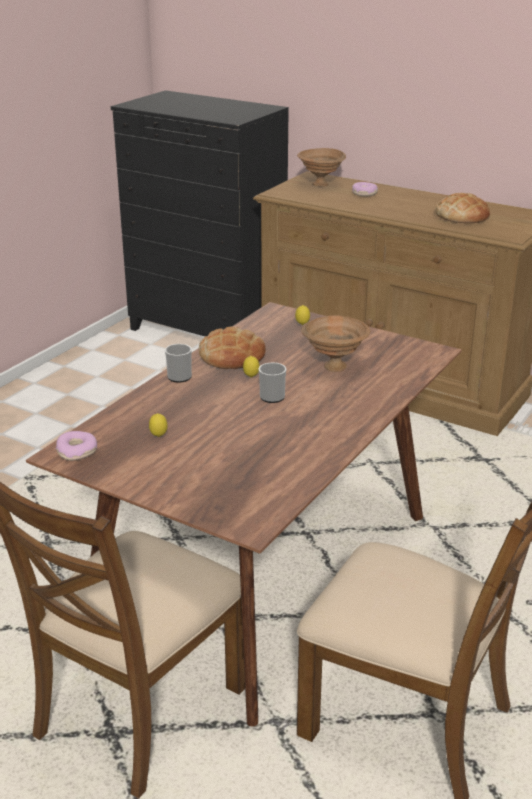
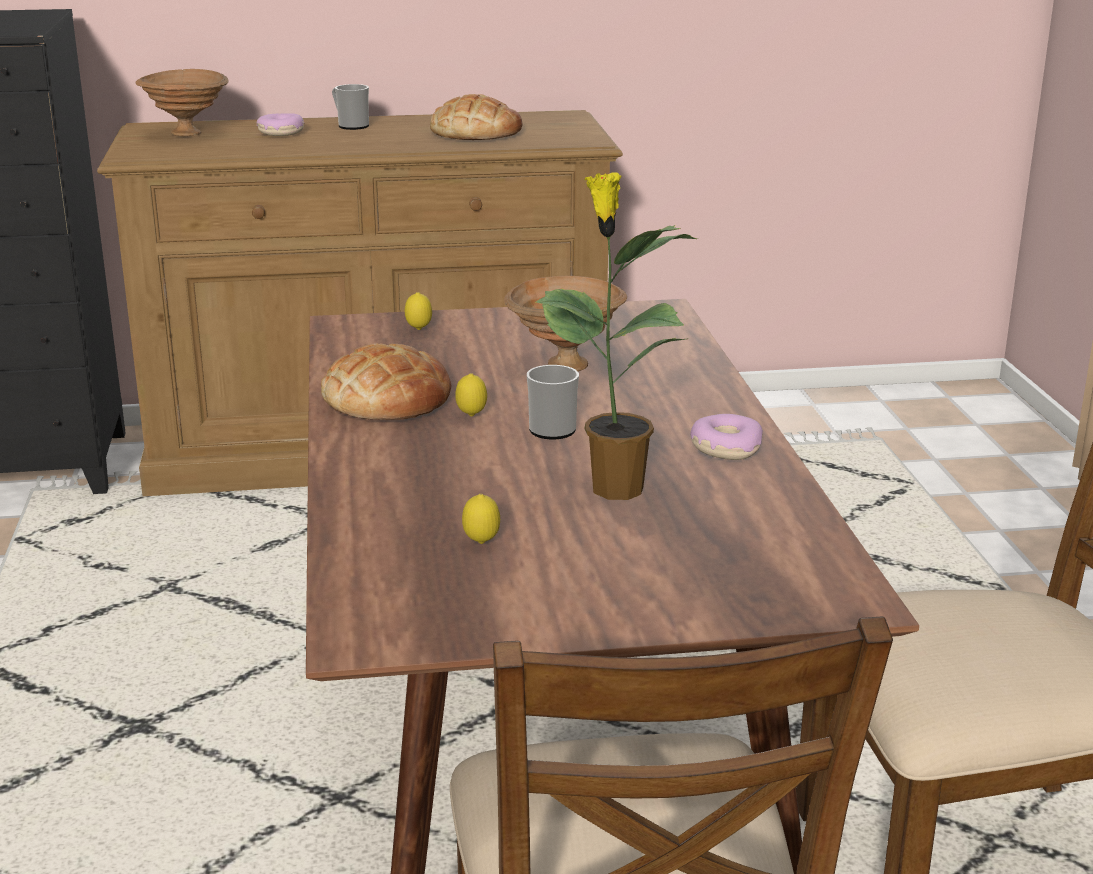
camera: 40 degrees left, 5 degrees down
donut [56,431,97,461] -> donut moved to [690,414,763,460]
mug [165,344,192,383] -> mug moved to [332,84,369,130]
none -> potted plant [536,173,698,500]

